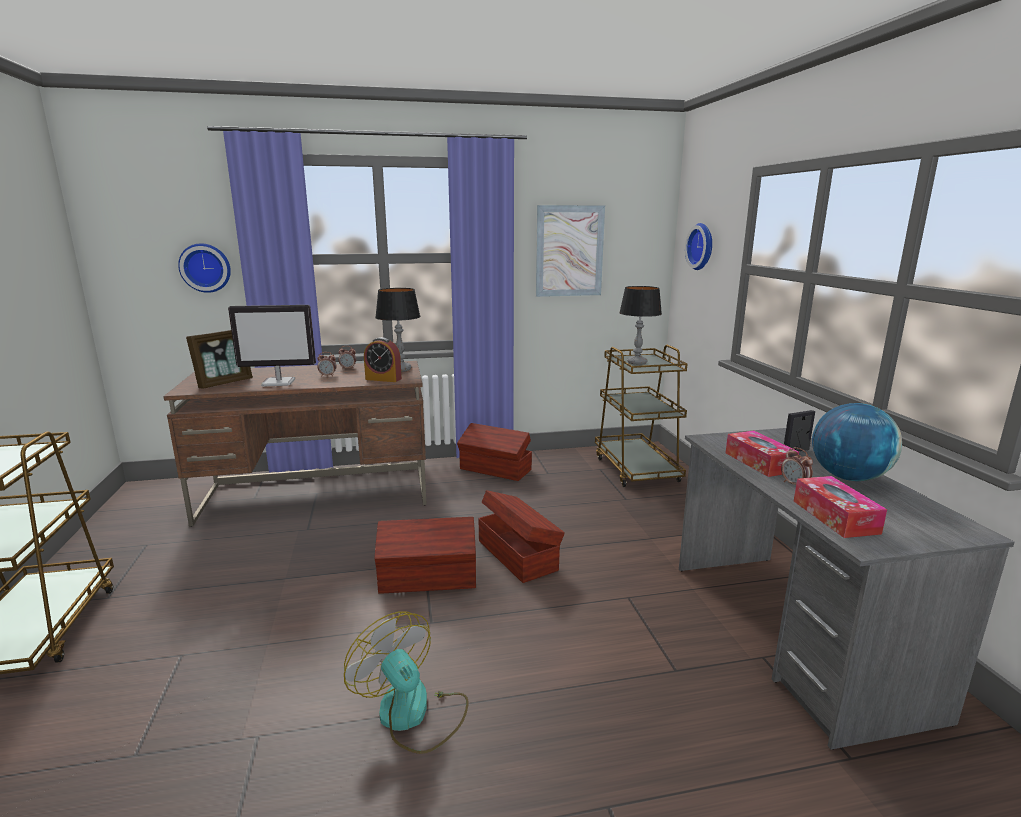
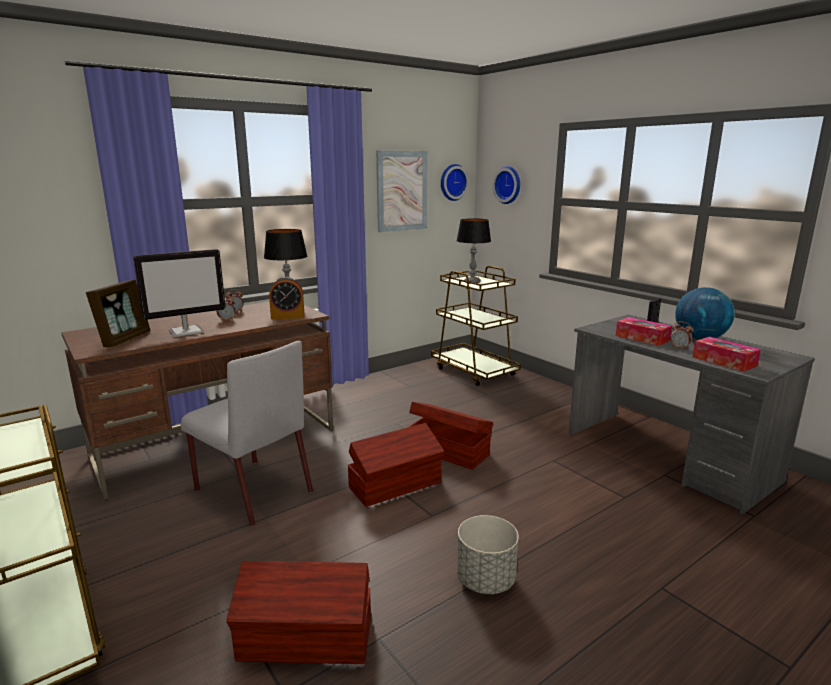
camera: 25 degrees left, 0 degrees up
wall clock [178,243,231,293] -> wall clock moved to [441,164,469,201]
fan [344,611,468,754] -> grey planter [457,515,519,594]
brown storage box [457,423,532,481] -> brown storage box moved to [226,561,371,664]
none -> grey chair [181,341,313,526]

